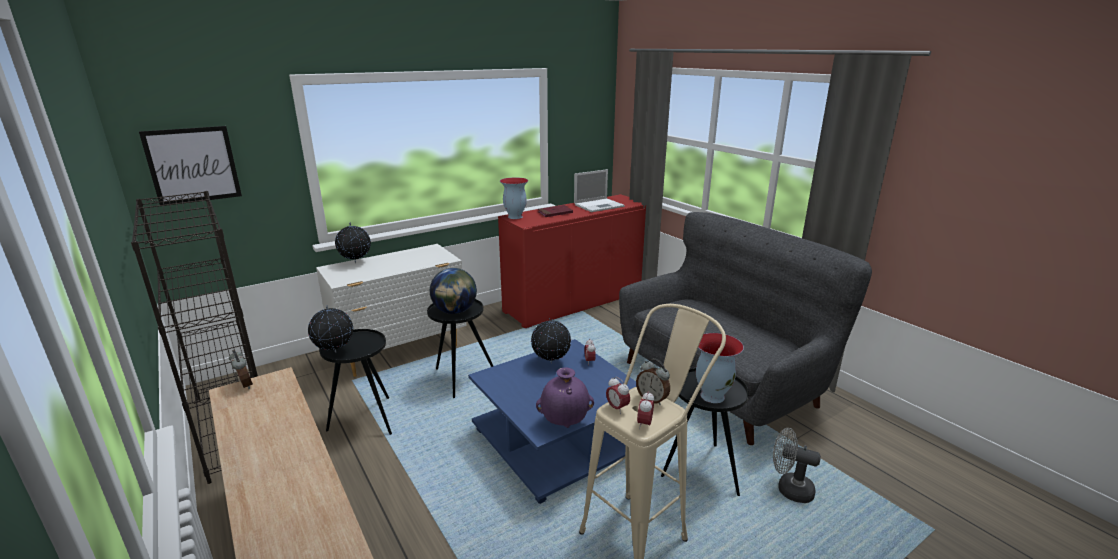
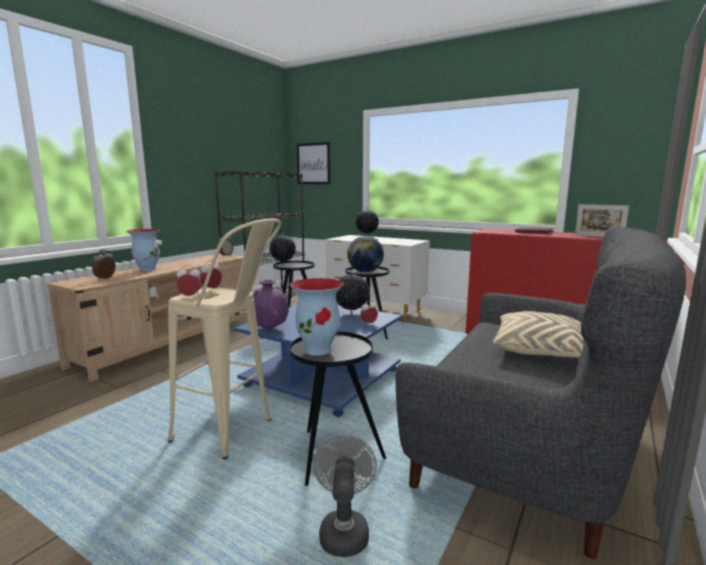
camera: 65 degrees right, 10 degrees down
vase [500,177,528,219] -> vase moved to [127,229,160,271]
laptop [574,169,625,212] -> picture frame [575,204,629,237]
alarm clock [636,359,670,405] -> alarm clock moved to [92,250,115,280]
none -> beige pillow [493,311,584,358]

